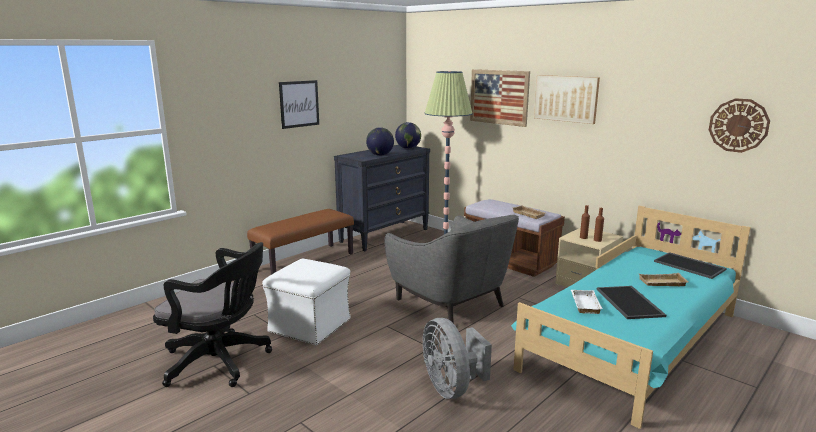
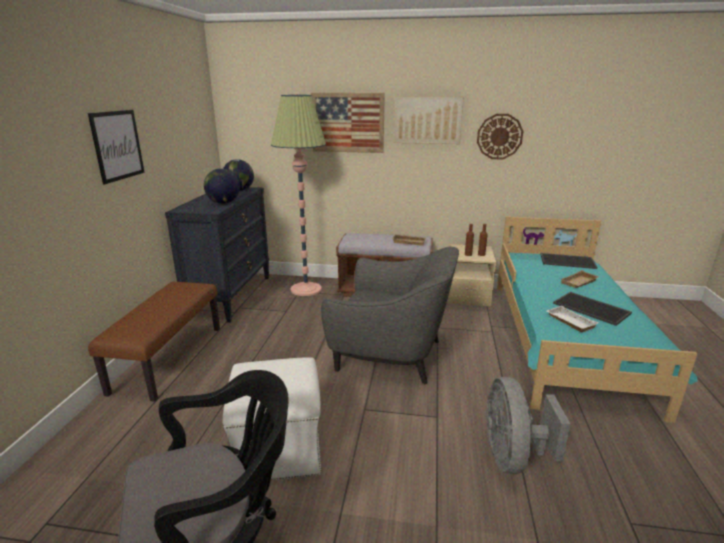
camera: 35 degrees left, 5 degrees up
grey fan [423,318,492,399] -> grey fan turned 60 degrees clockwise [485,377,571,474]
wall clock [709,98,770,153] -> wall clock moved to [477,114,523,159]

